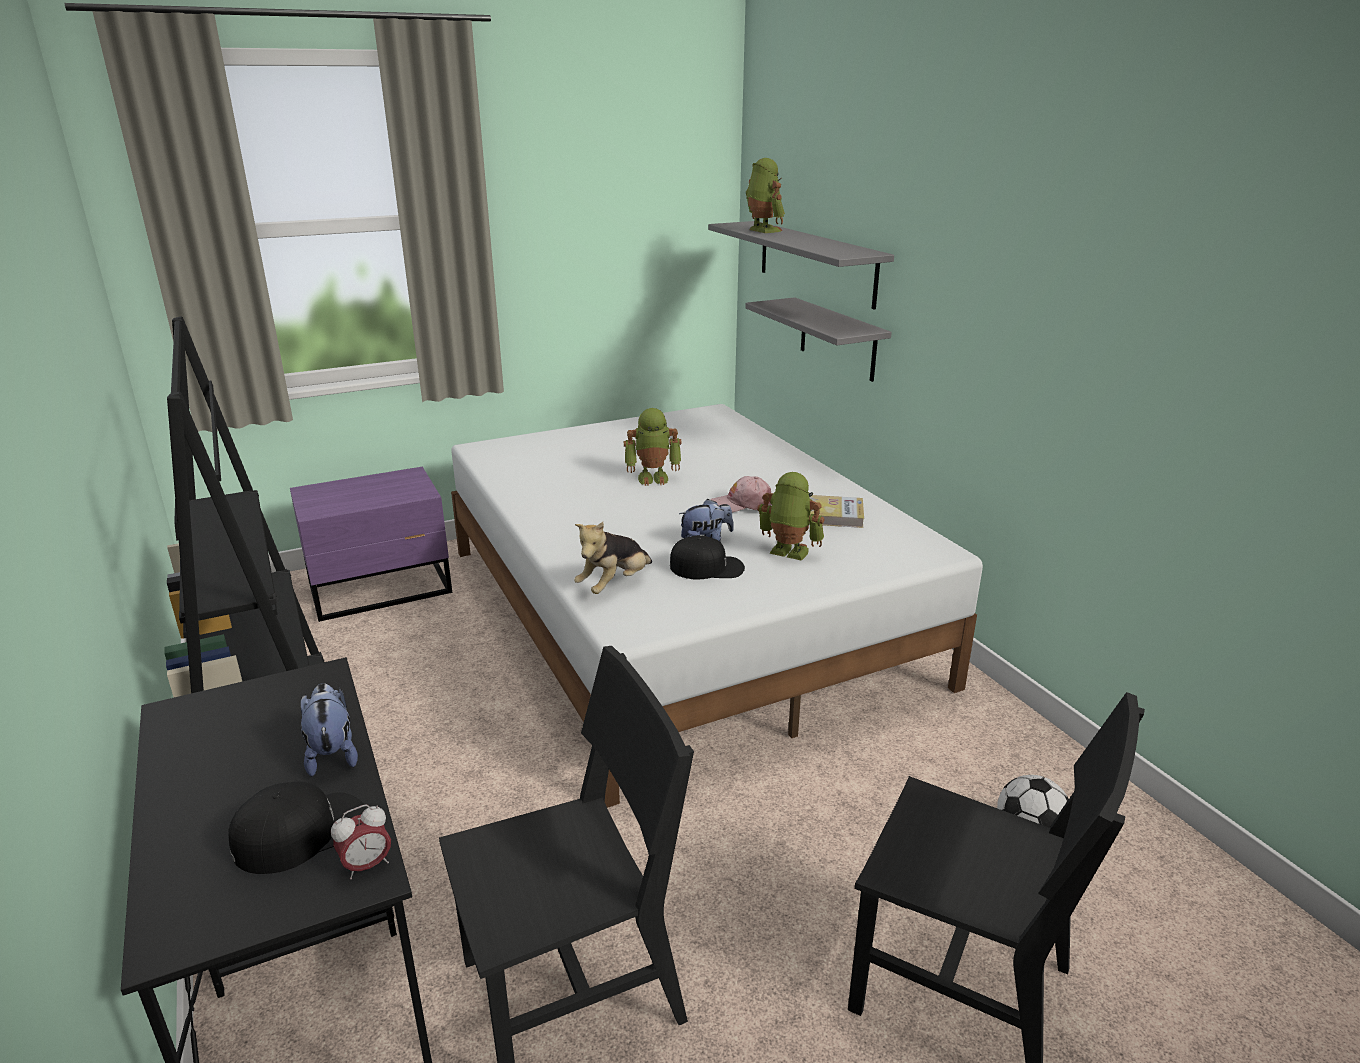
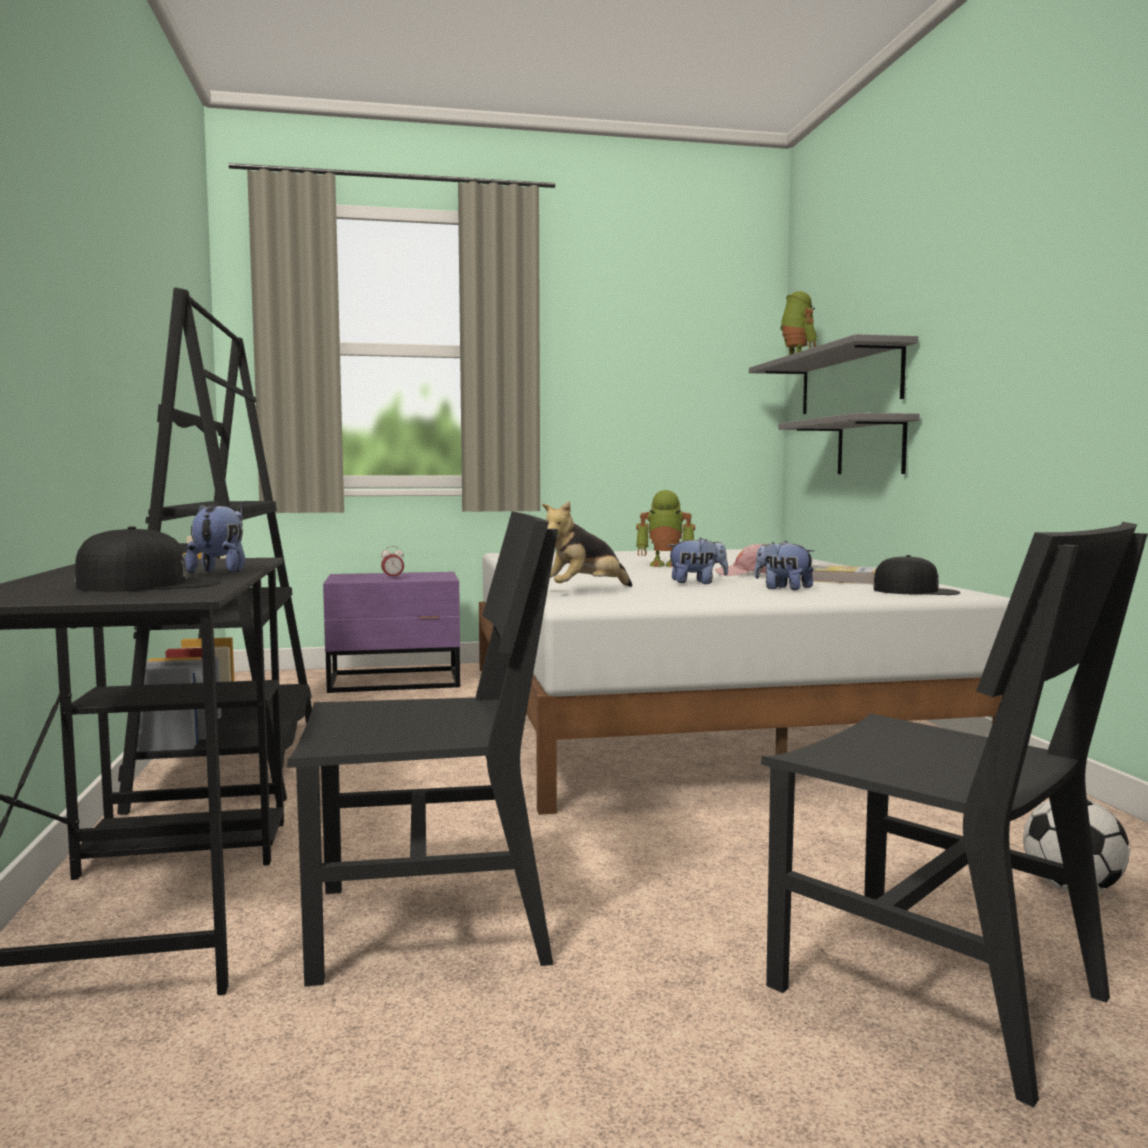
camera: 15 degrees right, 20 degrees down
alarm clock [331,804,391,879] -> alarm clock moved to [381,546,404,579]
black cap [670,535,745,580] -> black cap moved to [873,555,961,595]
toy robot [757,472,824,561] -> plush toy [755,541,814,590]

